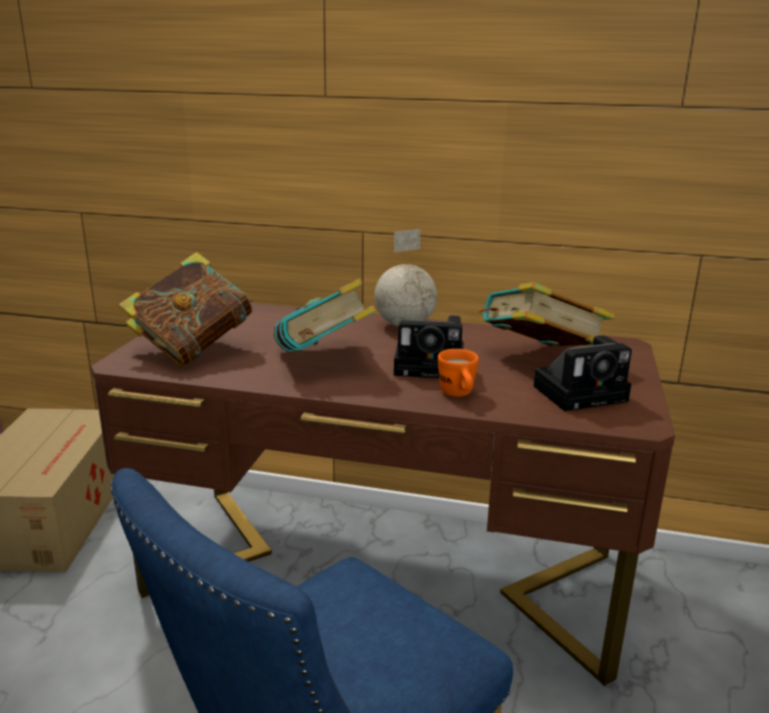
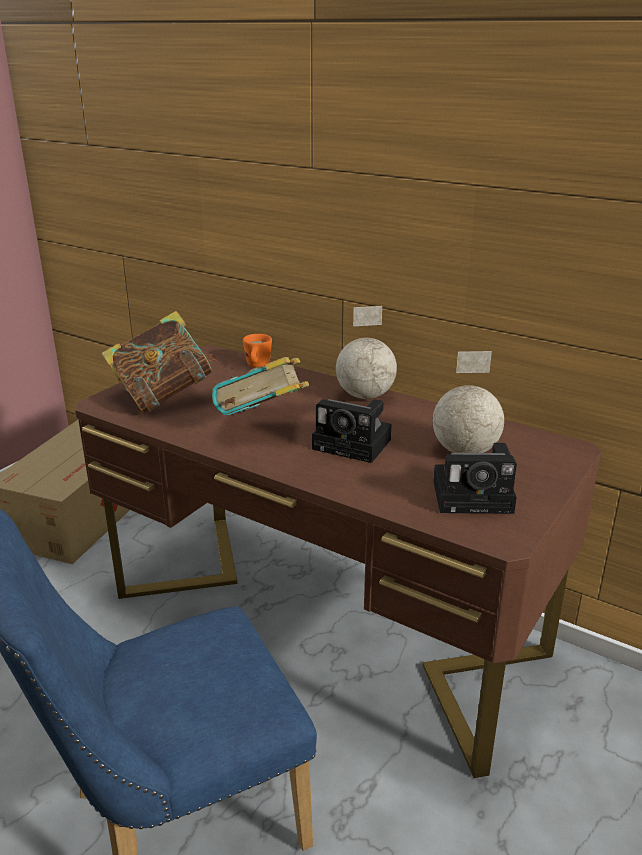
camera: 20 degrees right, 5 degrees up
orange mug [438,349,479,397] -> orange mug moved to [243,334,272,368]
book [479,282,615,346] -> globe [433,351,504,453]

